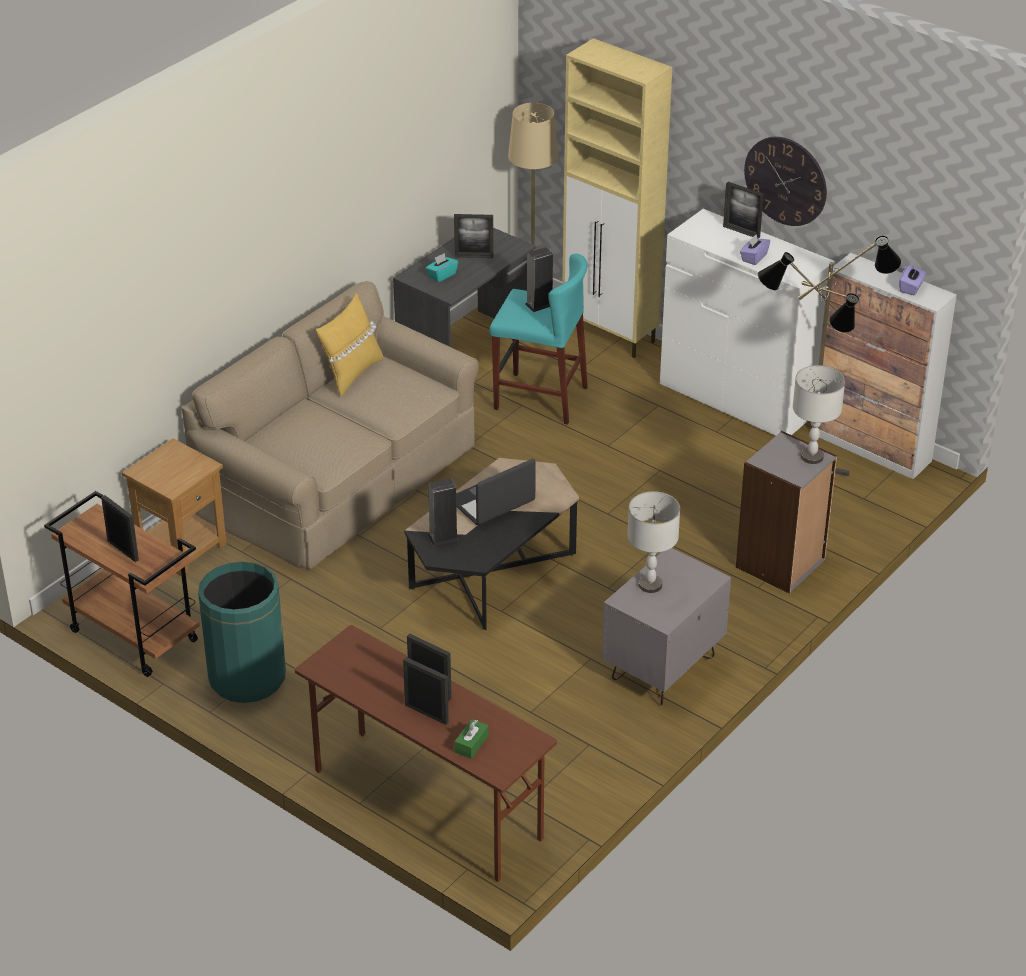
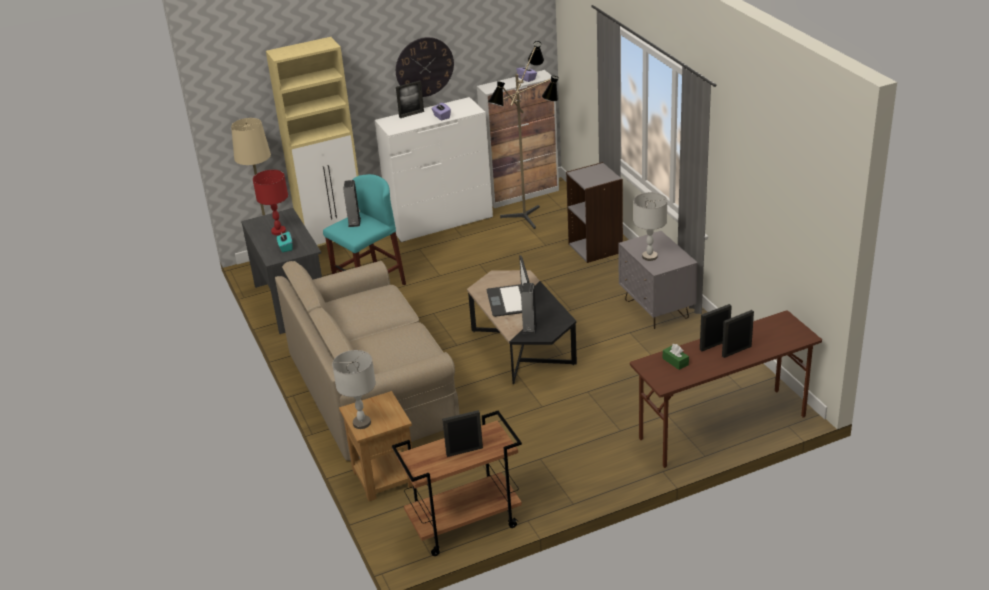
camera: 60 degrees left, 5 degrees down
green trash can [198,562,286,703] -> none
yellow pillow [316,294,383,397] -> none
picture frame [454,214,493,258] -> red table lamp [253,170,288,235]
green tissue box [454,719,488,759] -> green tissue box moved to [663,344,689,370]
grey table lamp [793,365,845,464] -> grey table lamp moved to [332,350,376,429]

